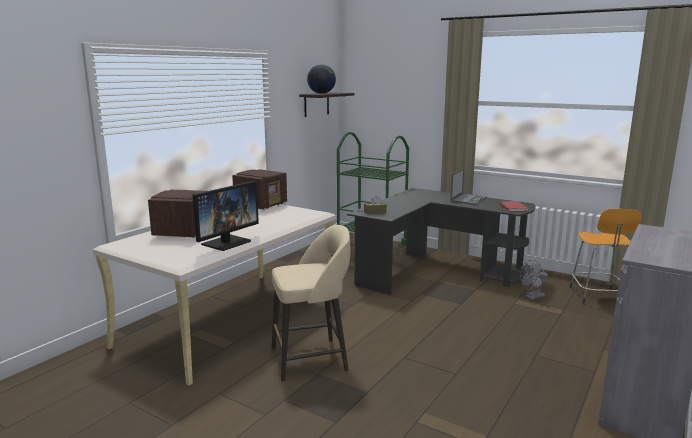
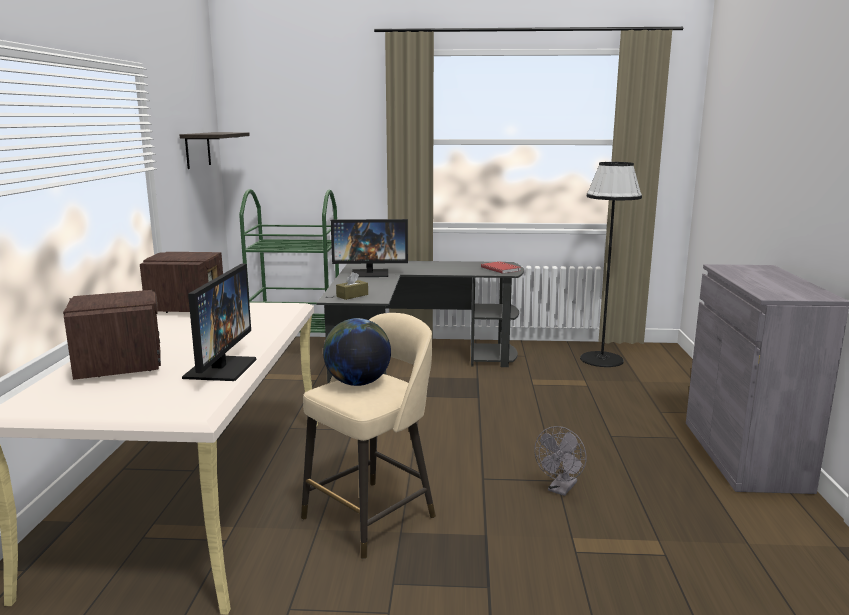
camera: 30 degrees left, 0 degrees up
globe [307,64,336,94] -> globe moved to [323,318,391,386]
laptop [450,169,487,205] -> none
grey fan [520,260,548,300] -> grey fan moved to [534,426,587,496]
orange stool [569,209,642,304] -> black floor lamp [580,162,642,367]
none -> monitor [331,219,408,277]

